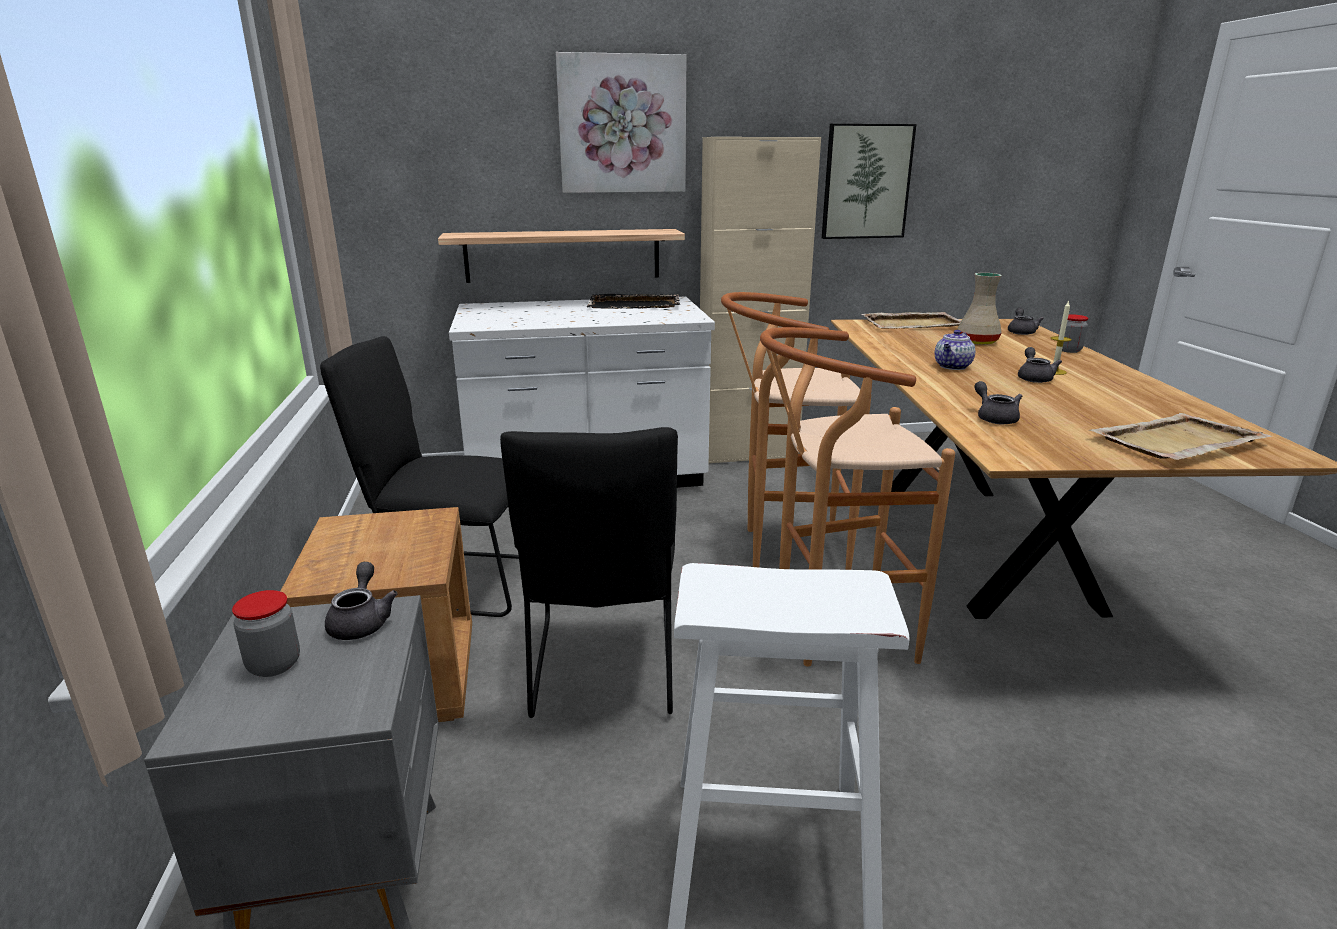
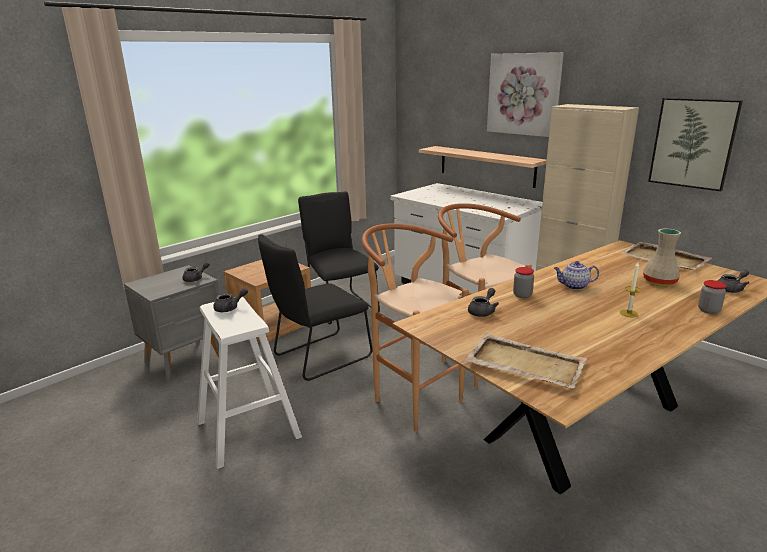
camera: 55 degrees right, 0 degrees up
jar [232,590,300,677] -> jar moved to [513,267,534,298]
black tray [587,294,680,309] -> none
grey teapot [1018,347,1062,383] -> grey teapot moved to [213,288,248,312]

